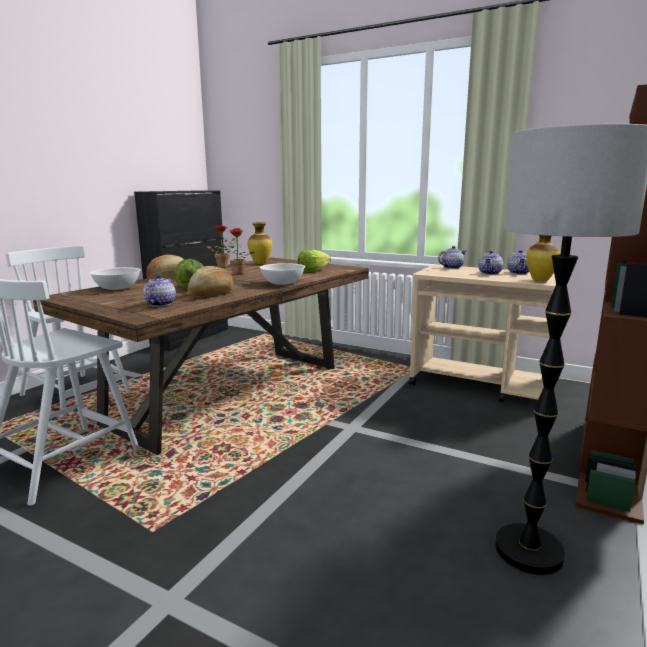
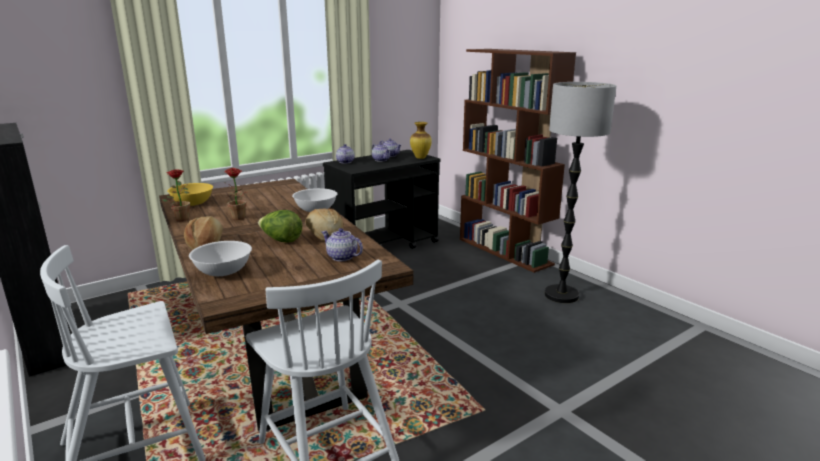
camera: 65 degrees left, 5 degrees up
vase [248,222,272,264] -> yellow bowl [167,183,213,206]
lettuce [298,249,331,272] -> none
beige cart [409,264,556,402] -> black cart [323,150,441,249]

